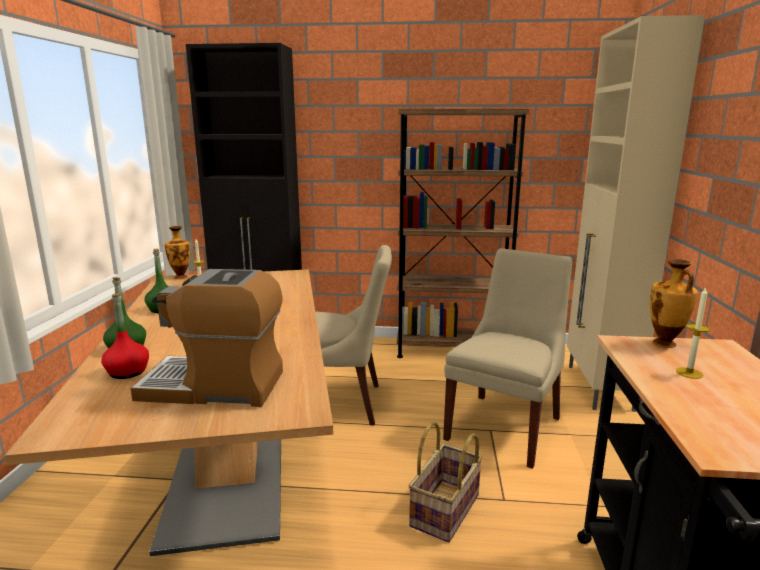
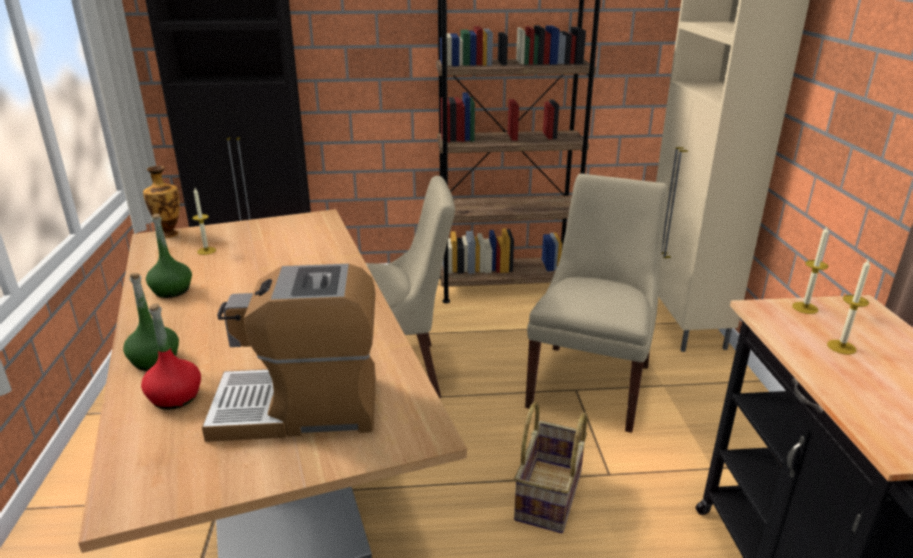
camera: 10 degrees left, 10 degrees up
vase [650,259,698,348] -> candle [792,225,829,314]

